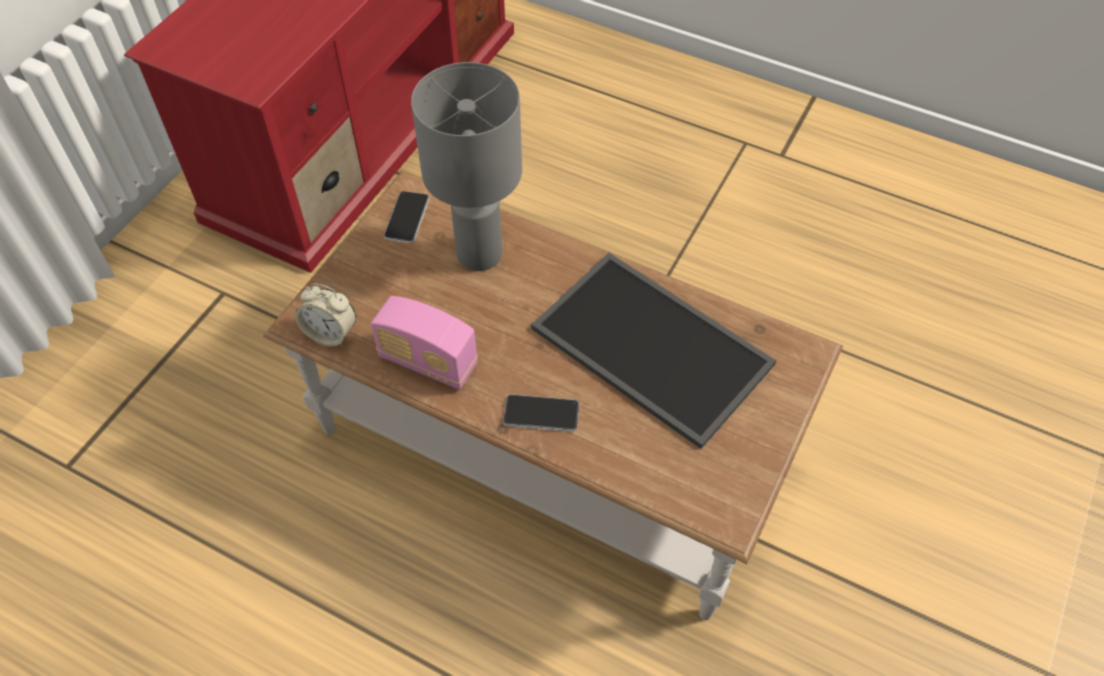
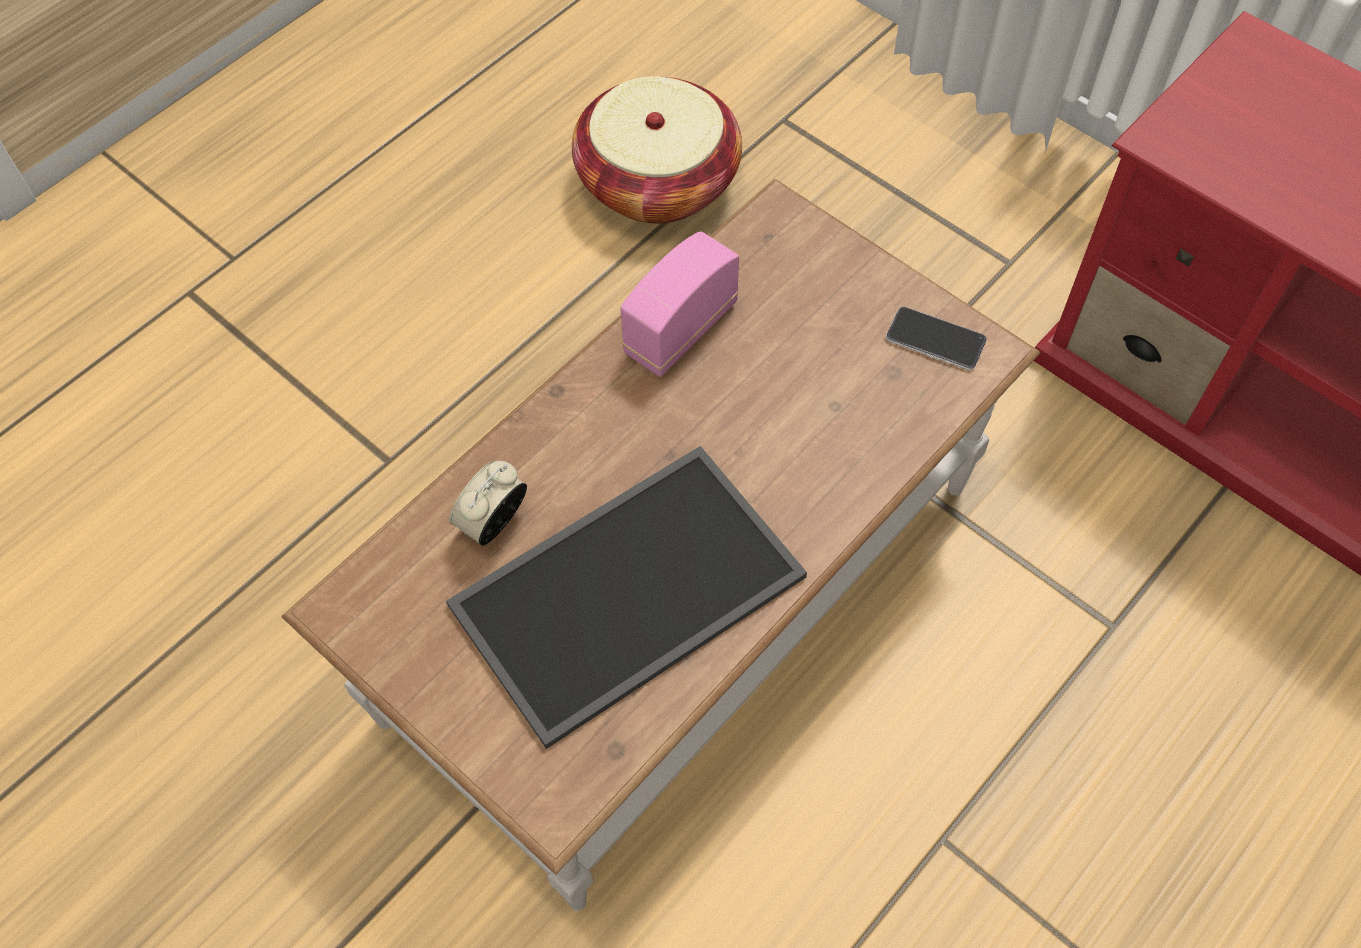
camera: 105 degrees right, 5 degrees up
alarm clock [295,283,356,346] -> alarm clock moved to [449,461,527,546]
grey table lamp [411,62,522,271] -> none
phone [503,394,580,432] -> none
none -> basket [572,76,742,224]

